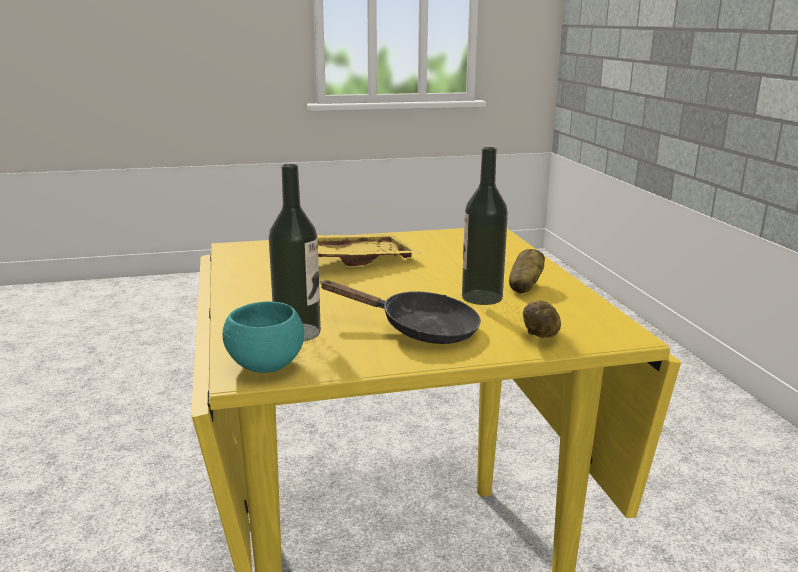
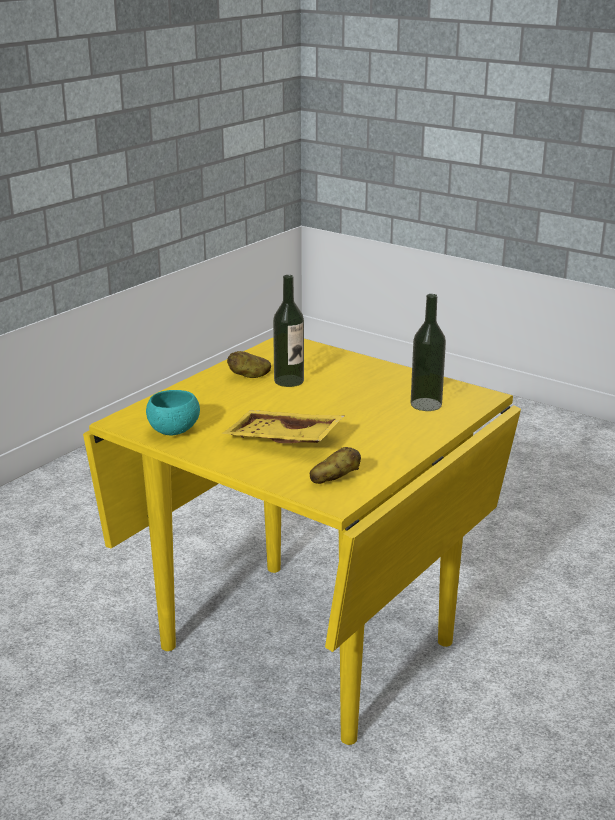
camera: 130 degrees left, 5 degrees up
turquoise bowl [222,301,304,373] -> turquoise bowl moved to [146,390,200,435]
black frying pan [320,280,481,344] -> none
potato [523,301,561,338] -> potato moved to [310,447,361,484]

